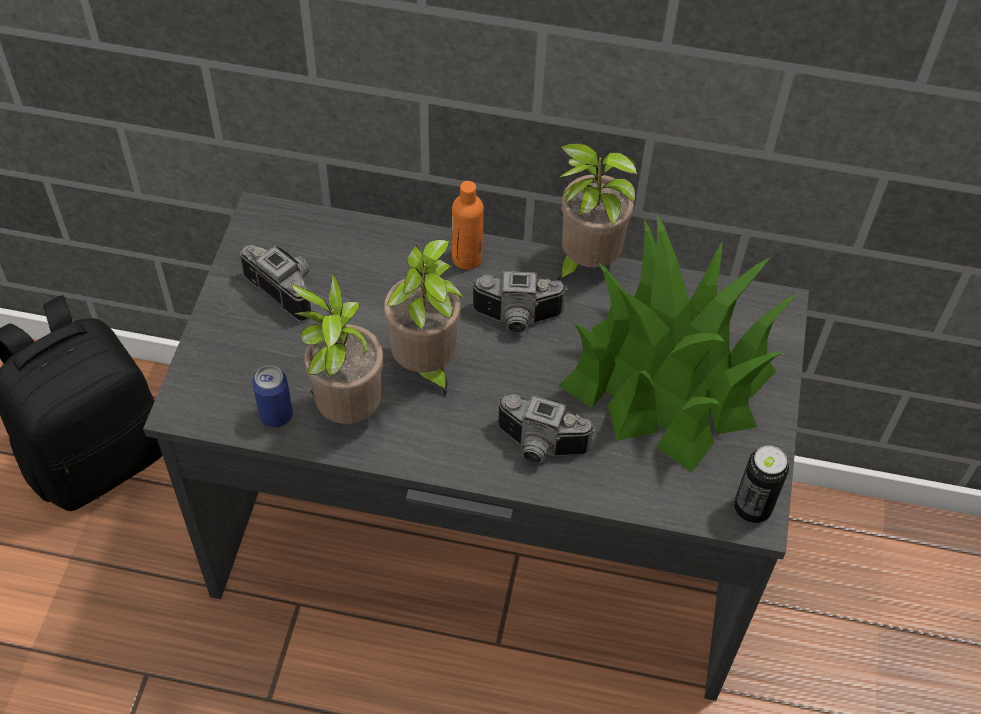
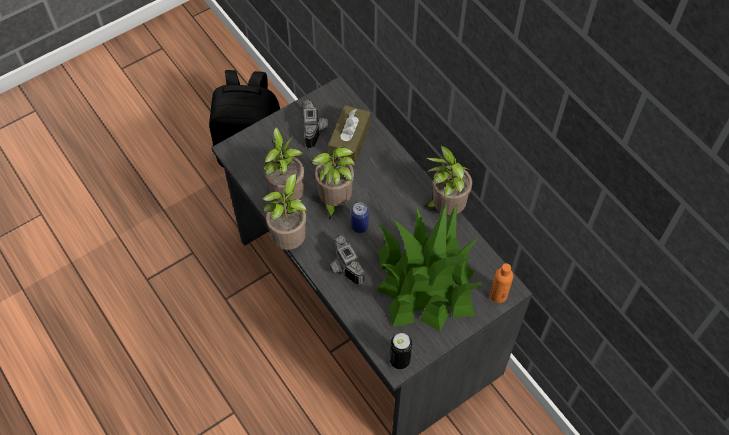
camera: 45 degrees right, 5 degrees up
can [253,365,293,427] -> can moved to [351,203,369,233]
orange bottle [452,181,484,269] -> orange bottle moved to [490,263,513,303]
camera [471,271,568,333] -> none
none -> potted plant [262,174,307,250]
none -> brown tissue box [328,105,371,164]

